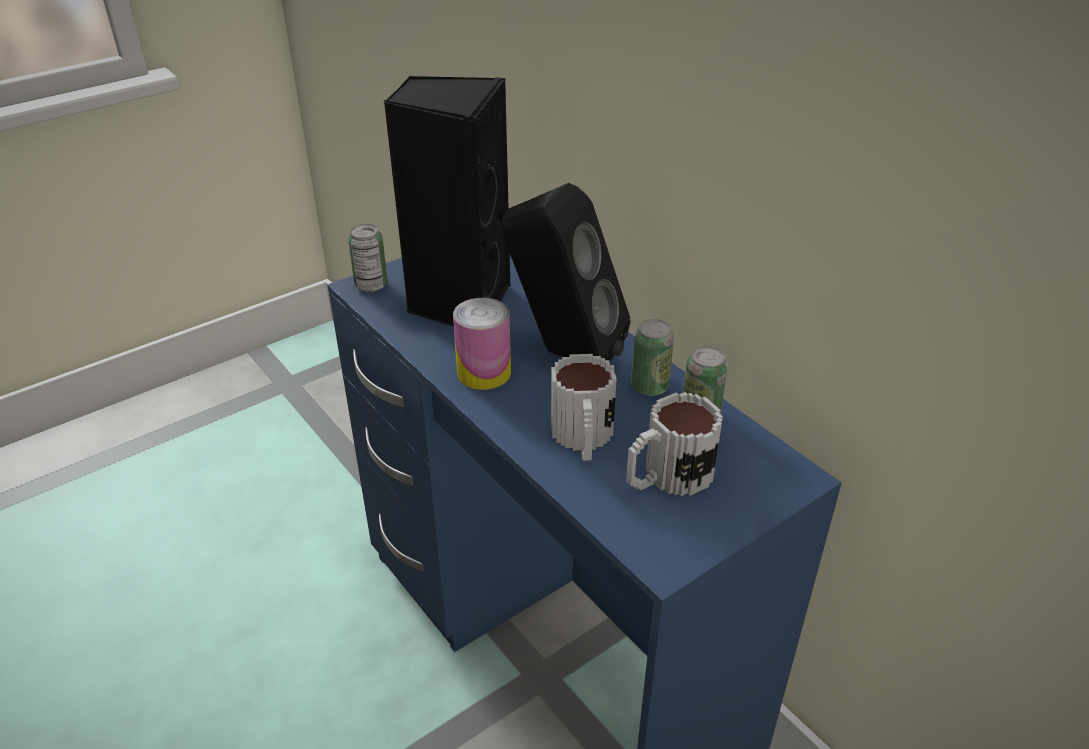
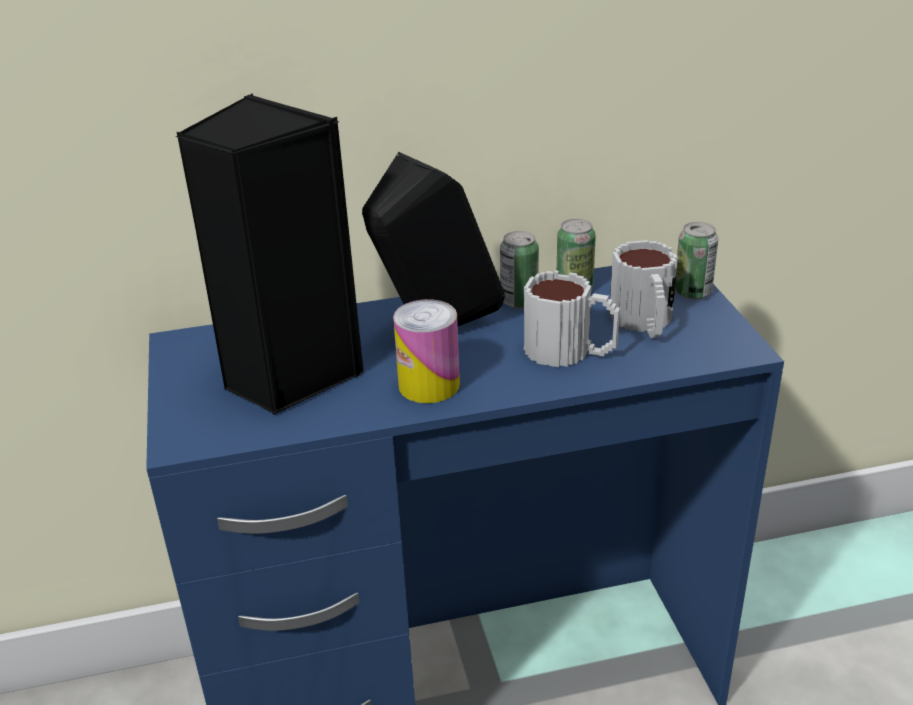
camera: 65 degrees left, 5 degrees down
can [348,224,388,292] -> can moved to [675,222,718,299]

